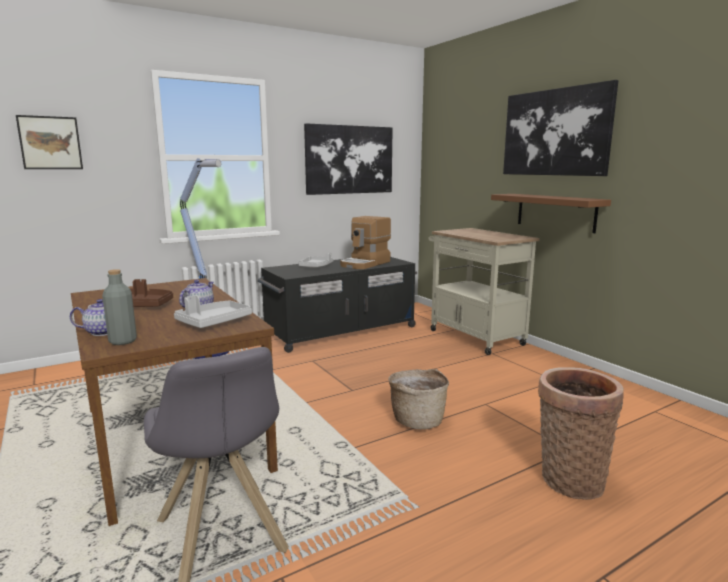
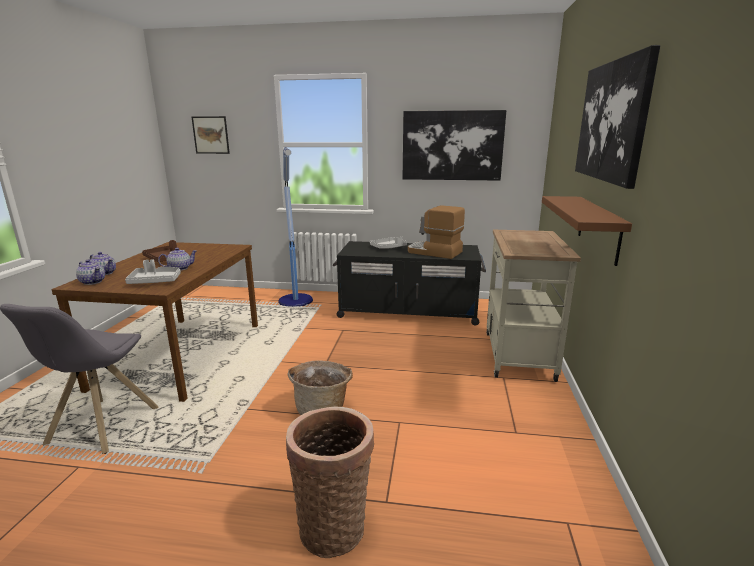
camera: 40 degrees right, 5 degrees up
grey bottle [102,269,137,345] -> teapot [76,259,105,285]
coffee machine [340,216,391,269] -> coffee machine turned 45 degrees clockwise [408,205,465,259]

